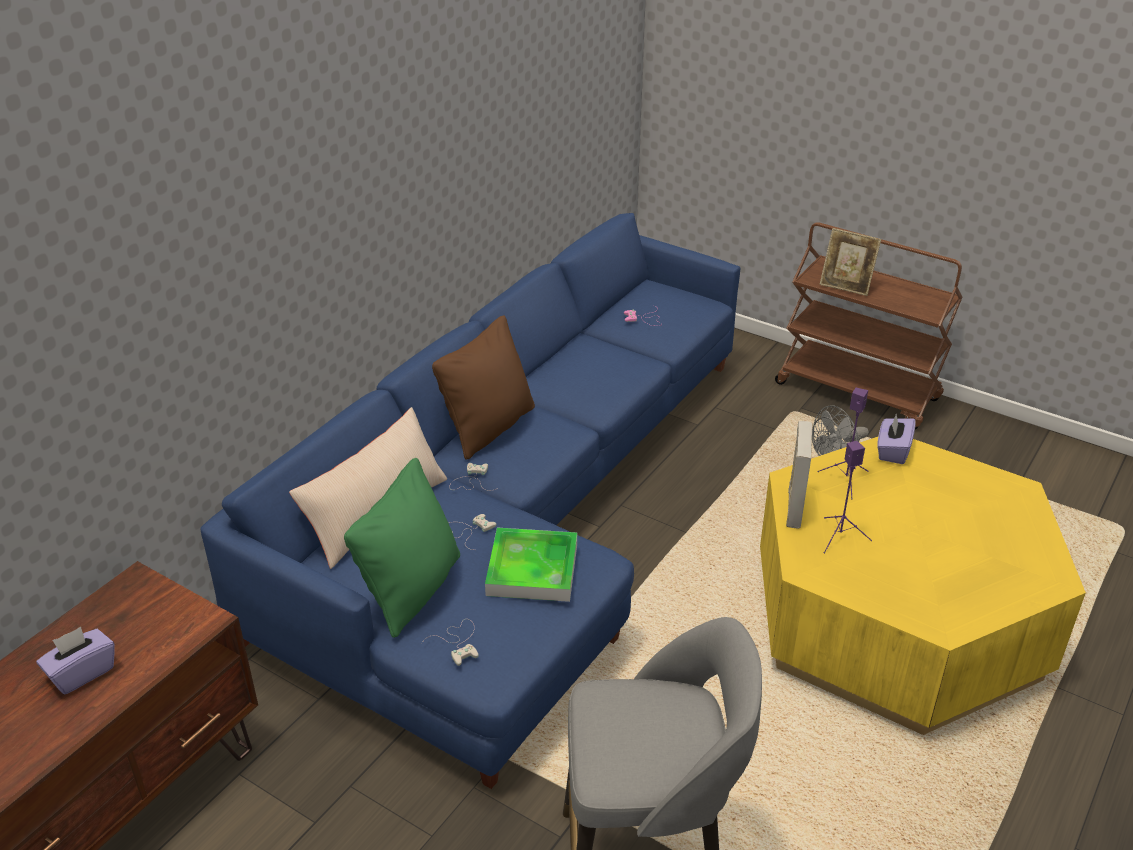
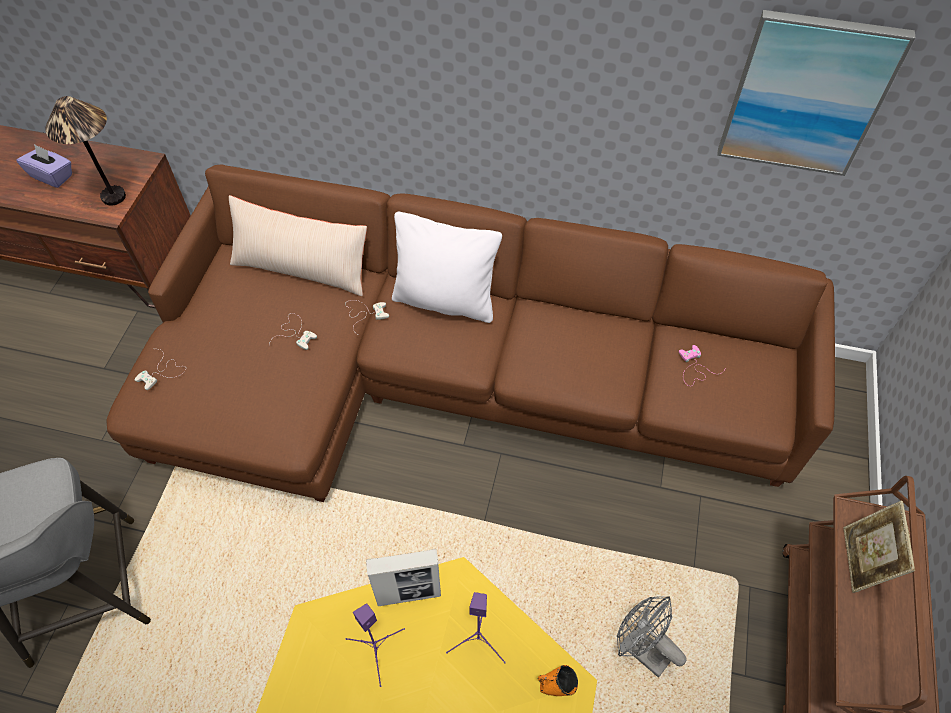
camera: 70 degrees right, 20 degrees up
blue sofa [200,213,741,789] -> brown sofa [106,165,835,502]
green pillow [344,458,460,638] -> none
brown pillow [432,315,535,460] -> white pillow [392,212,502,323]
tray [485,527,577,602] -> none
purple tissue box [877,414,916,464] -> orange mug [538,665,578,696]
none -> table lamp [45,96,126,206]
none -> picture [717,10,915,176]

